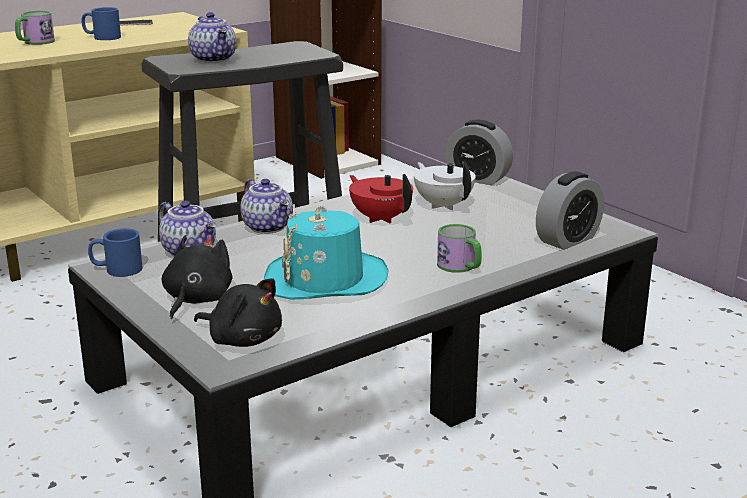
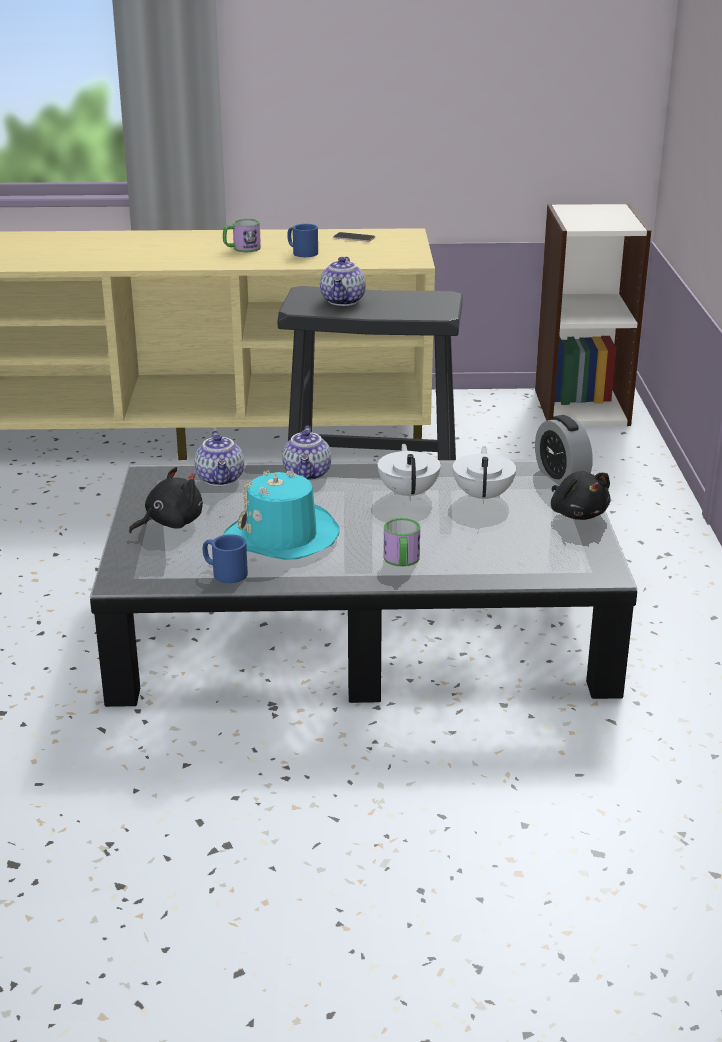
camera: 35 degrees right, 5 degrees up
blue mug [88,228,143,277] -> blue mug moved to [203,534,248,583]
black plush toy [194,278,282,347] -> black plush toy moved to [551,471,611,520]
red teapot [349,174,413,223] -> white teapot [378,444,441,501]
alarm clock [536,171,604,250] -> none

